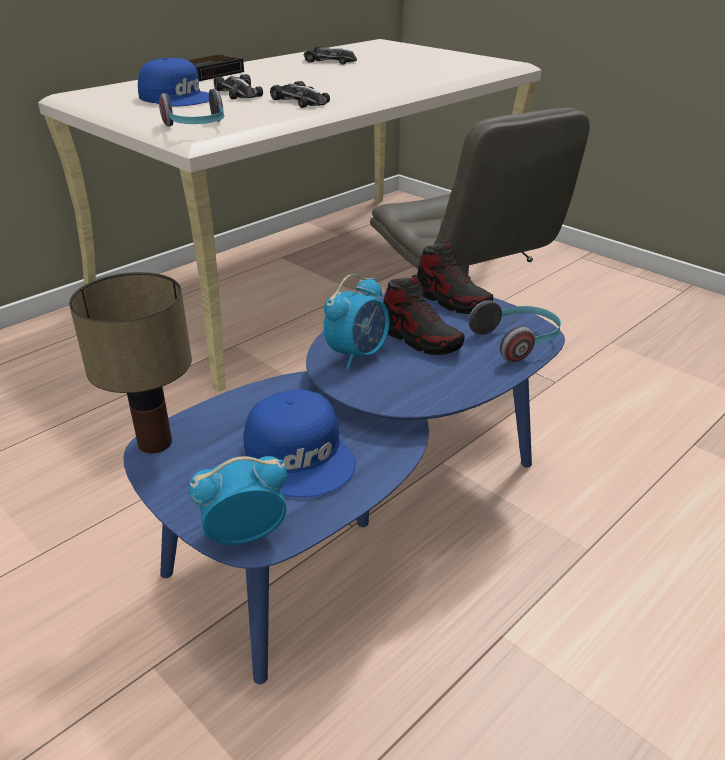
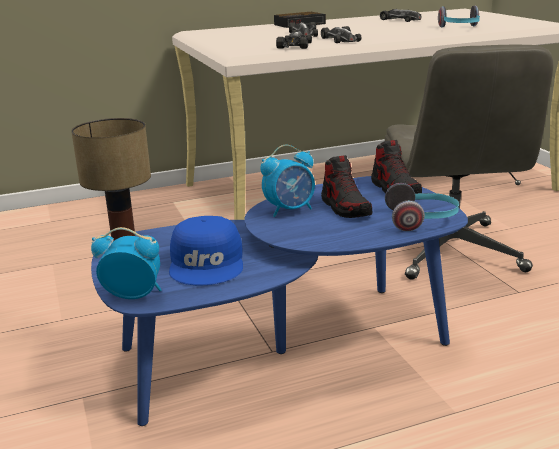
camera: 25 degrees right, 10 degrees down
blue cap [138,58,209,106] -> none
headphones [159,89,224,127] -> headphones moved to [438,6,480,27]
none -> toy car [276,32,312,49]

